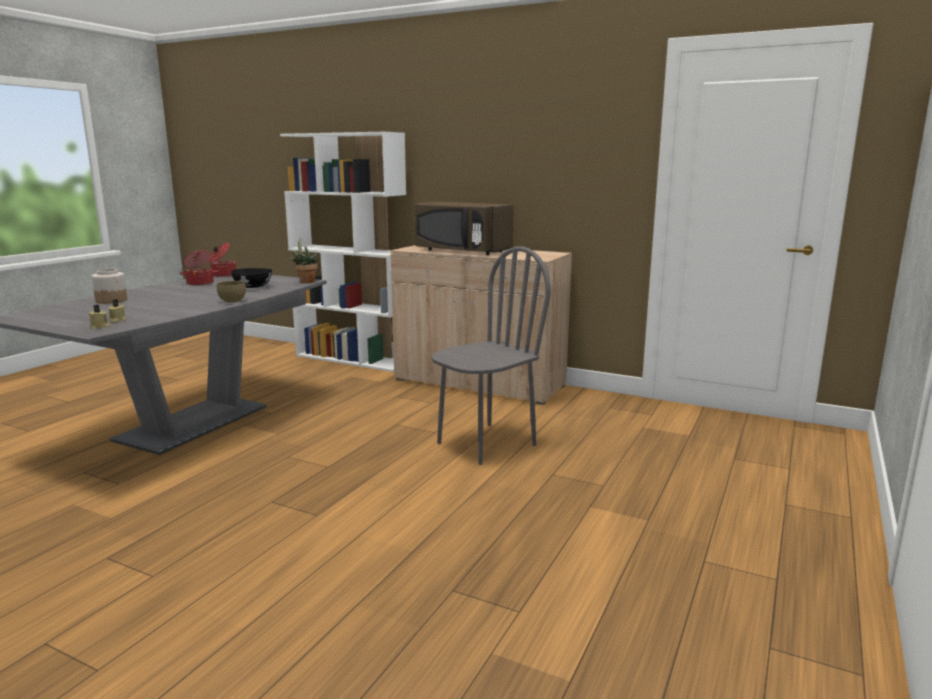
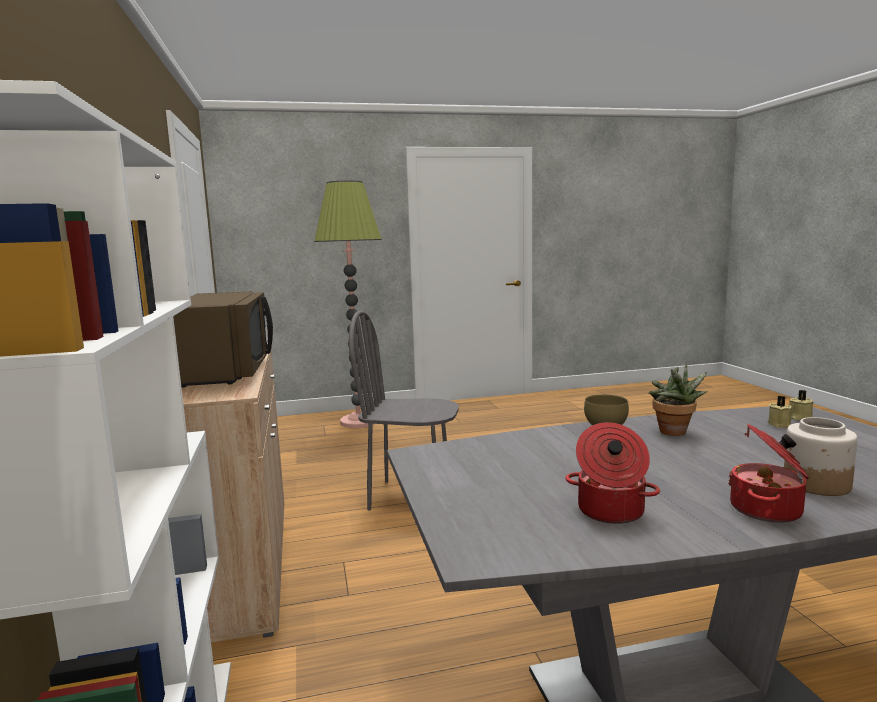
camera: 130 degrees left, 5 degrees down
cooking pot [209,243,237,277] -> cooking pot moved to [728,424,809,523]
black bowl [231,268,272,288] -> none
potted plant [290,239,318,283] -> potted plant moved to [649,362,707,436]
none -> floor lamp [314,180,382,428]

